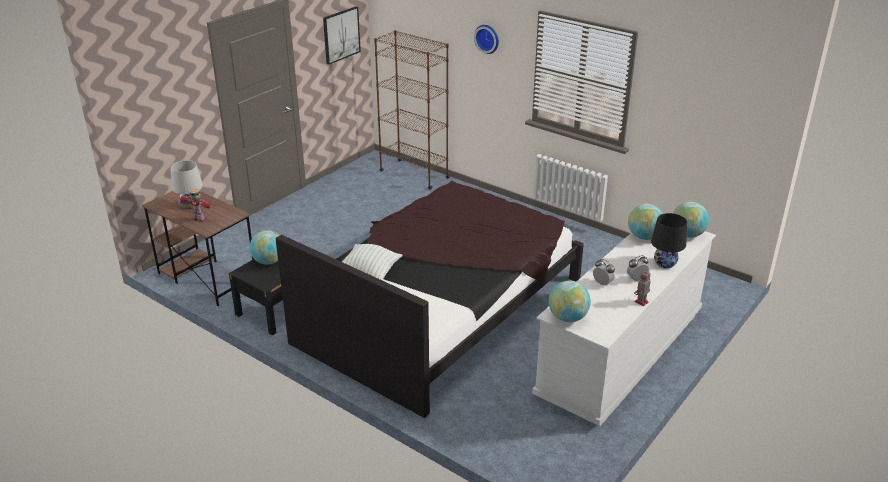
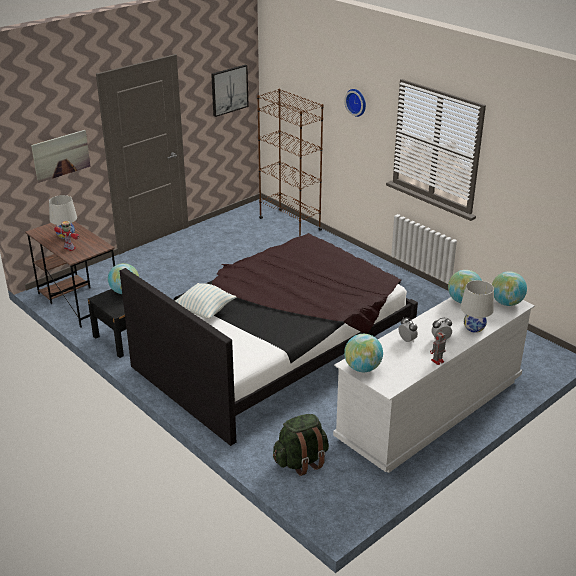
camera: 10 degrees right, 0 degrees up
black table lamp [651,213,687,268] -> white table lamp [460,280,494,333]
none -> picture [31,130,90,183]
none -> green backpack [273,414,329,476]

